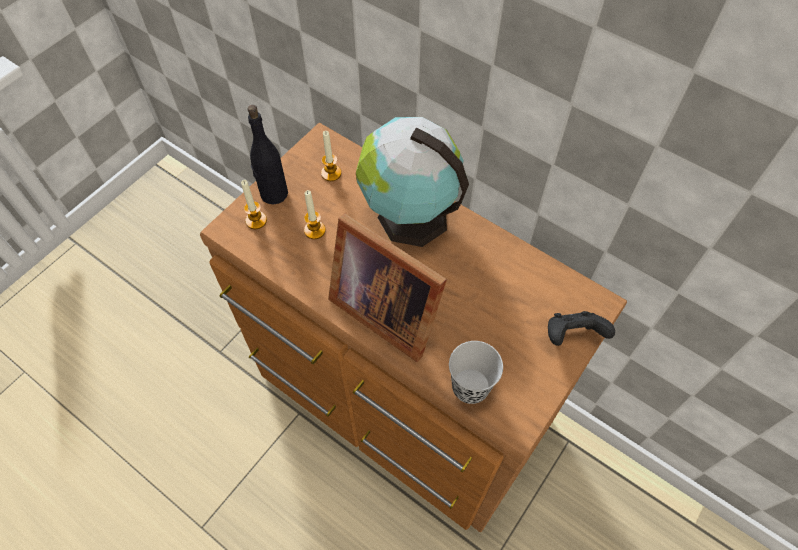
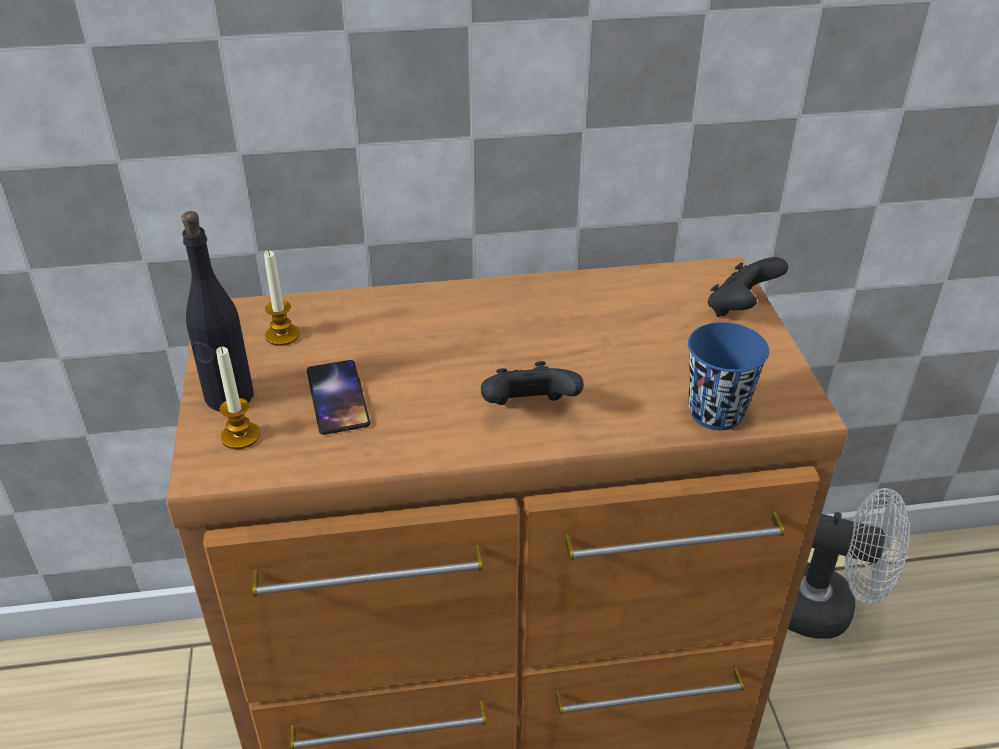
camera: 45 degrees left, 20 degrees down
candle [304,190,326,239] -> phone [307,360,370,435]
picture frame [328,214,447,362] -> black game controller [481,361,584,405]
globe [356,117,469,247] -> none
black cup [449,341,503,404] -> blue cup [688,322,769,430]
none -> white fan [788,488,910,639]

